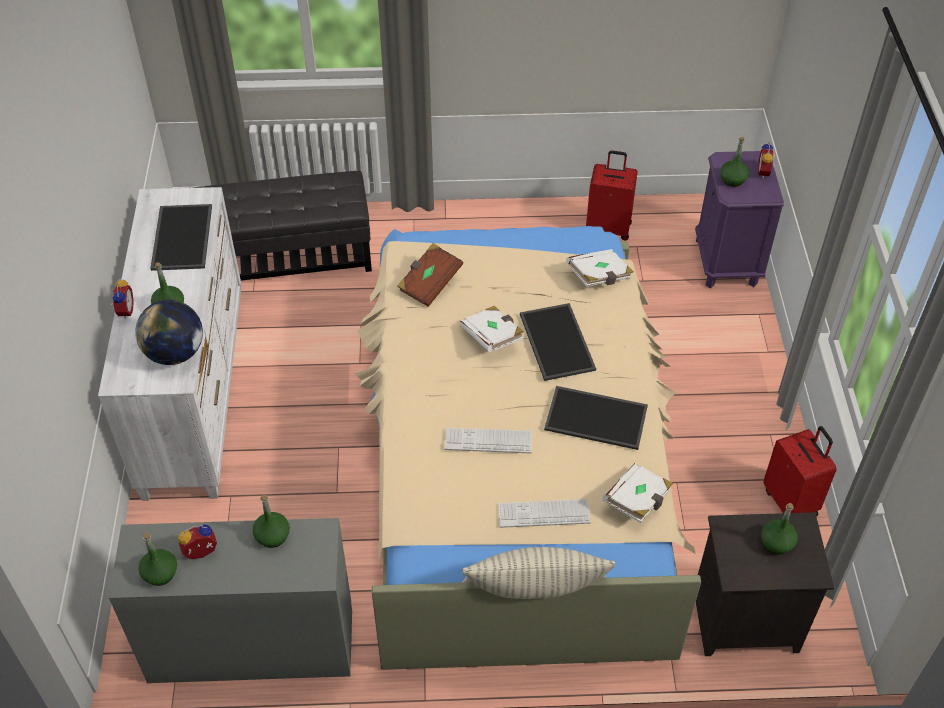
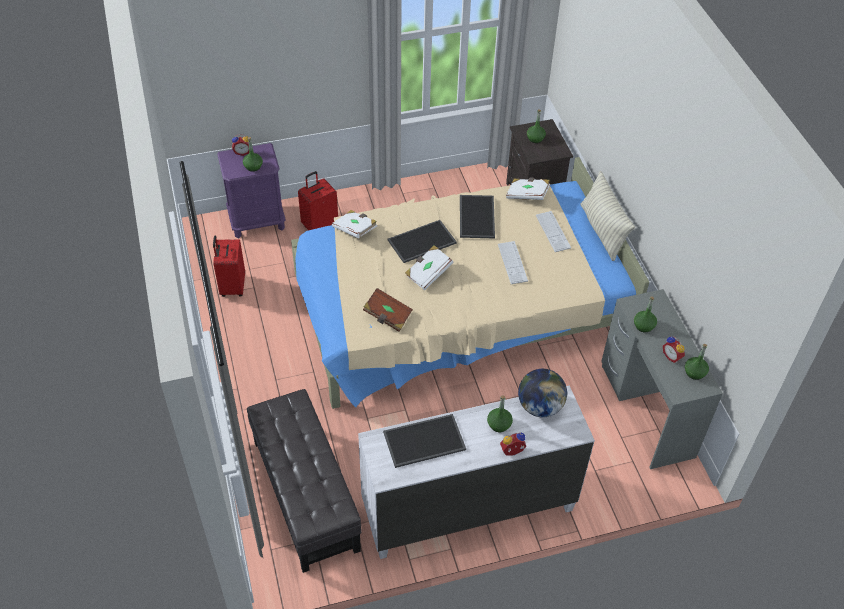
camera: 105 degrees left, 0 degrees up
red suitcase [763,426,837,517] -> red suitcase moved to [298,171,338,230]

